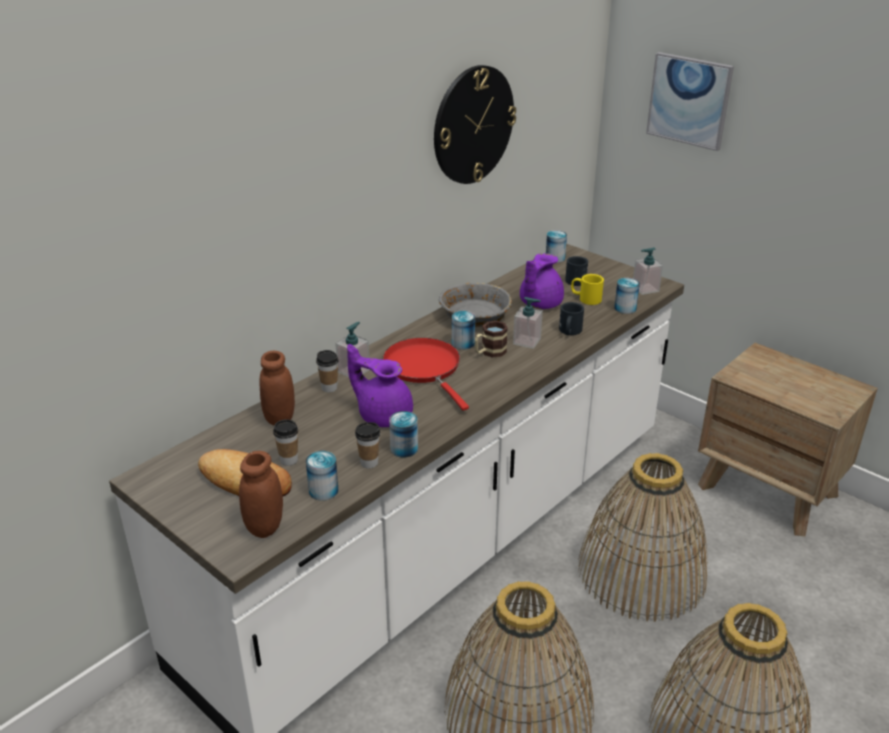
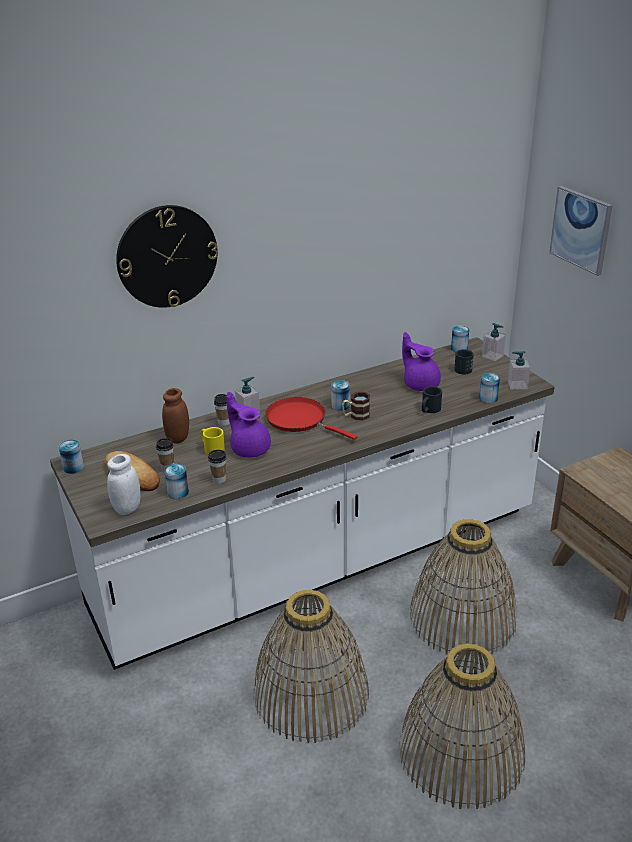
camera: 20 degrees right, 0 degrees up
brown jar [239,451,283,538] -> white jar [107,454,141,515]
red frying pan [383,338,469,410] -> red frying pan turned 45 degrees counterclockwise [265,397,357,440]
can [389,411,418,458] -> can moved to [59,440,84,474]
wall clock [434,65,516,184] -> wall clock moved to [116,205,218,308]
grey bowl [439,283,512,326] -> none
soap dispenser [513,297,543,349] -> soap dispenser moved to [482,323,506,361]
purple teapot [520,253,564,309] -> purple teapot turned 90 degrees clockwise [402,332,441,391]
yellow mug [571,274,604,305] -> yellow mug moved to [201,427,225,455]

